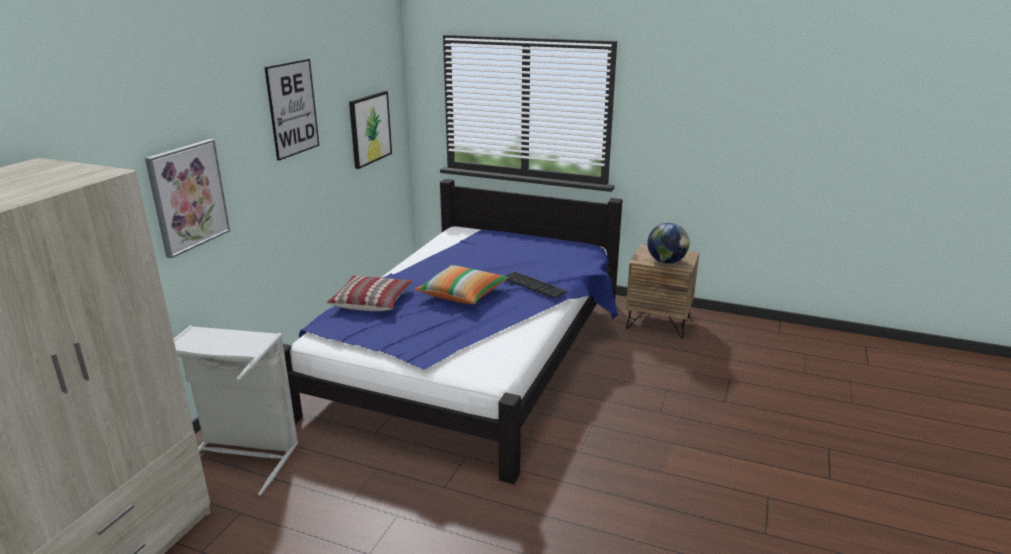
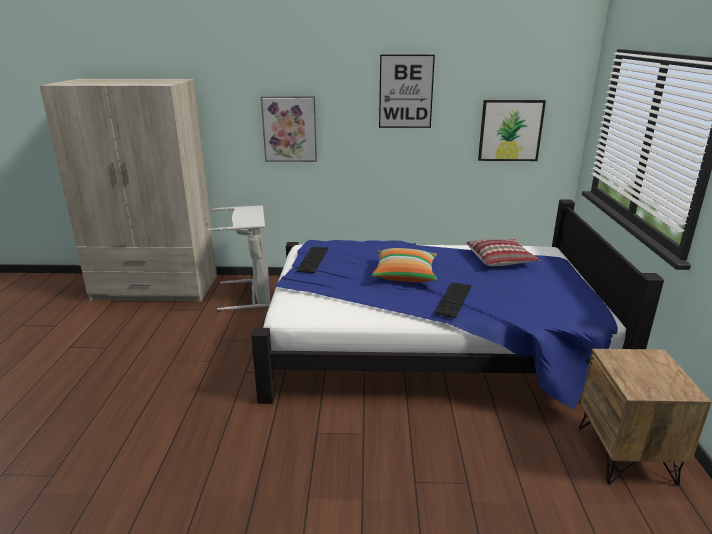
camera: 70 degrees right, 0 degrees up
pillow [326,275,412,311] -> pillow moved to [466,239,540,266]
globe [647,223,690,264] -> none
none -> keyboard [296,247,328,273]

